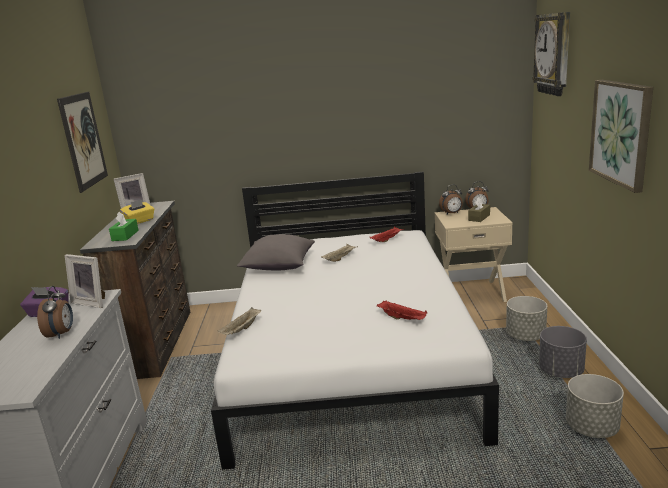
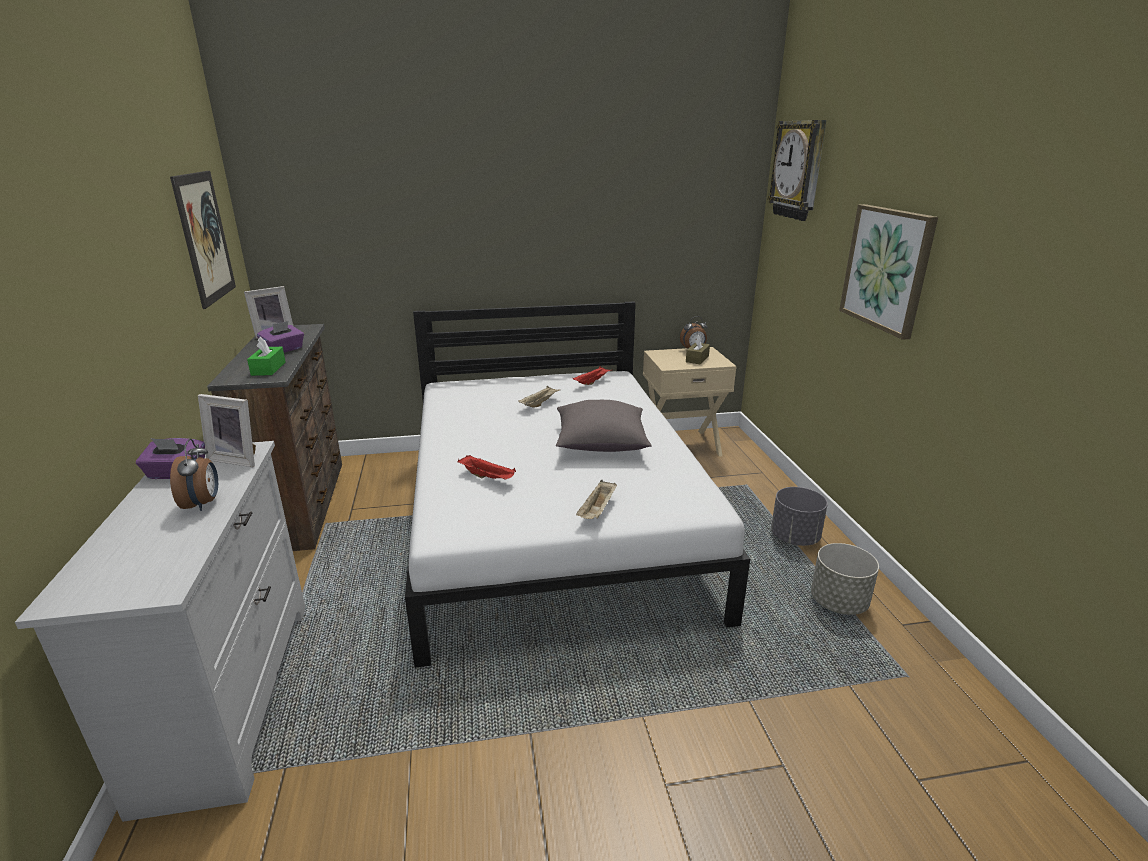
camera: 10 degrees left, 5 degrees up
yellow tissue box [120,199,154,224] -> purple tissue box [257,321,304,353]
beige tray [218,307,261,335] -> beige tray moved to [576,480,617,519]
grey pillow [237,234,315,270] -> grey pillow moved to [556,400,652,452]
red tray [377,301,427,320] -> red tray moved to [458,455,516,479]
alarm clock [439,185,463,214] -> none
grey planter [506,296,547,341] -> none

